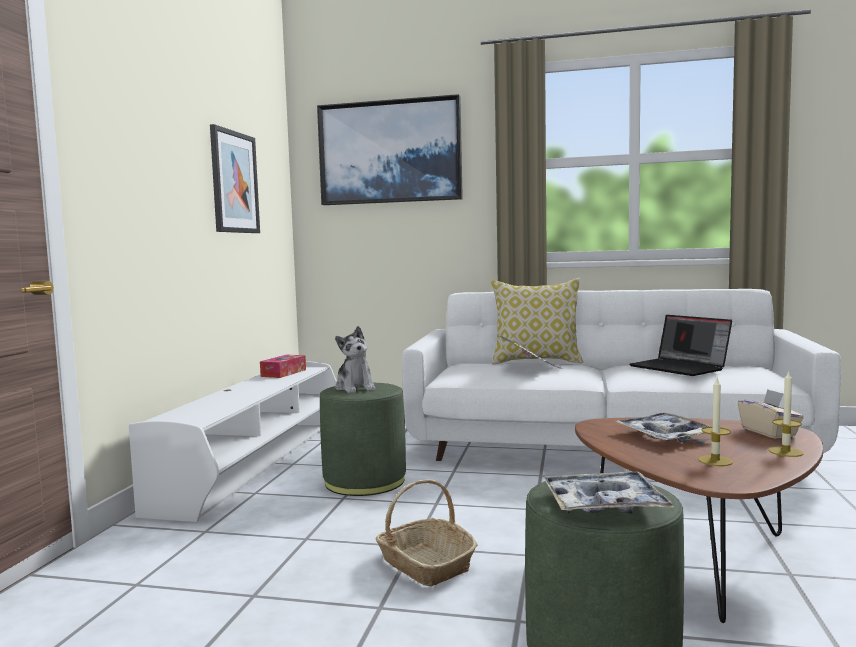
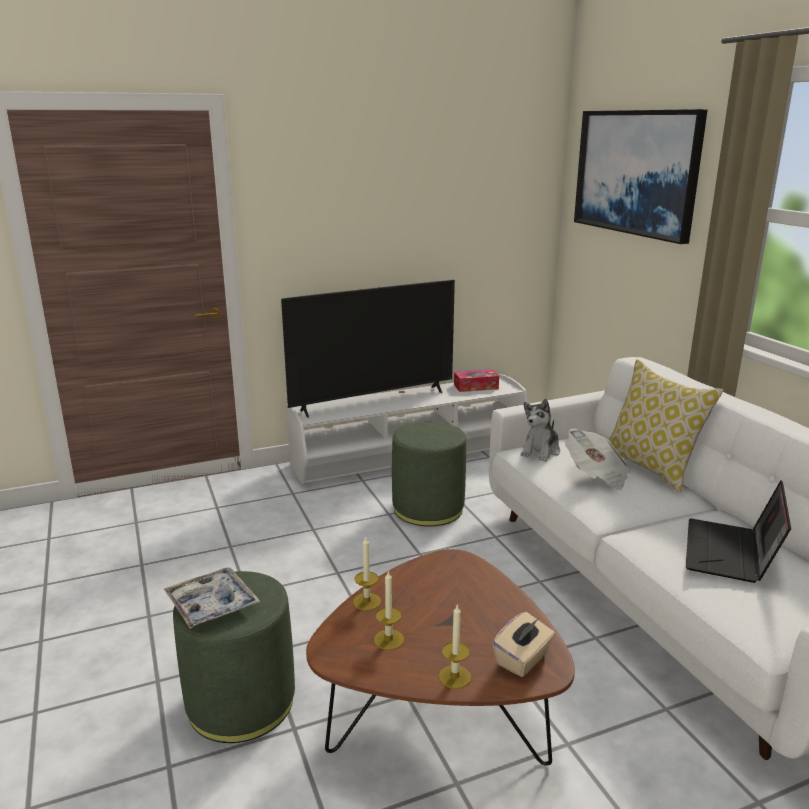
camera: 55 degrees right, 15 degrees up
picture [210,124,260,233] -> none
plush toy [335,326,376,393] -> plush toy moved to [521,399,560,462]
basket [376,479,478,586] -> none
tray [616,413,712,442] -> none
none -> television [281,280,455,418]
none -> candle [353,536,381,611]

